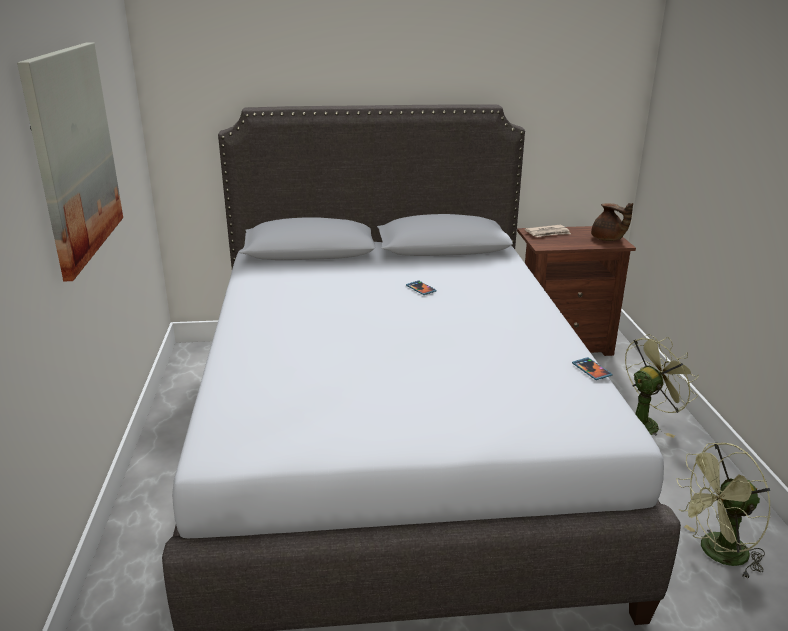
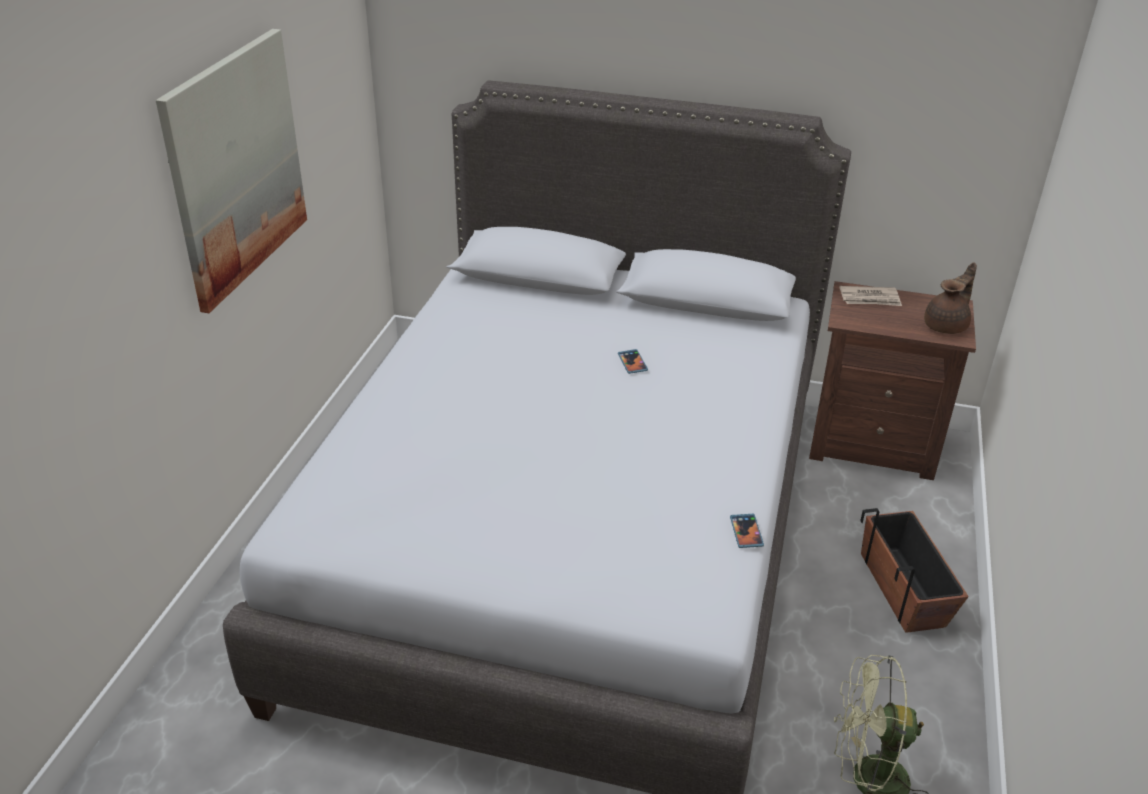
camera: 20 degrees right, 10 degrees up
brown teapot [591,203,633,241] -> brown teapot turned 120 degrees counterclockwise [924,262,977,334]
green fan [625,334,699,438] -> planter [861,508,969,632]

